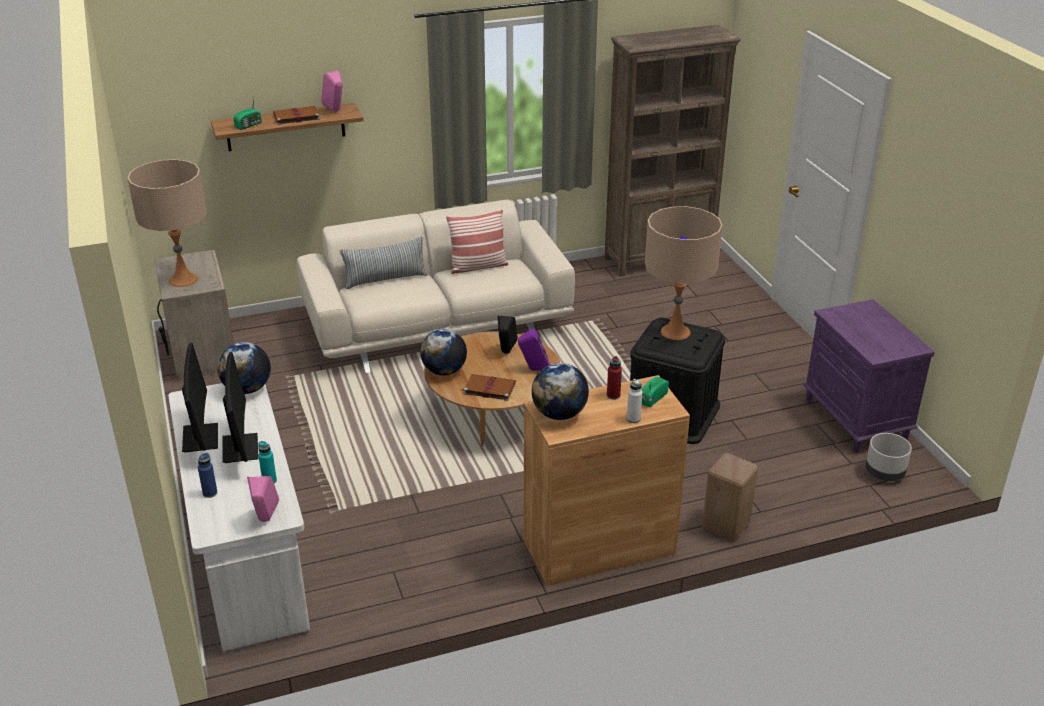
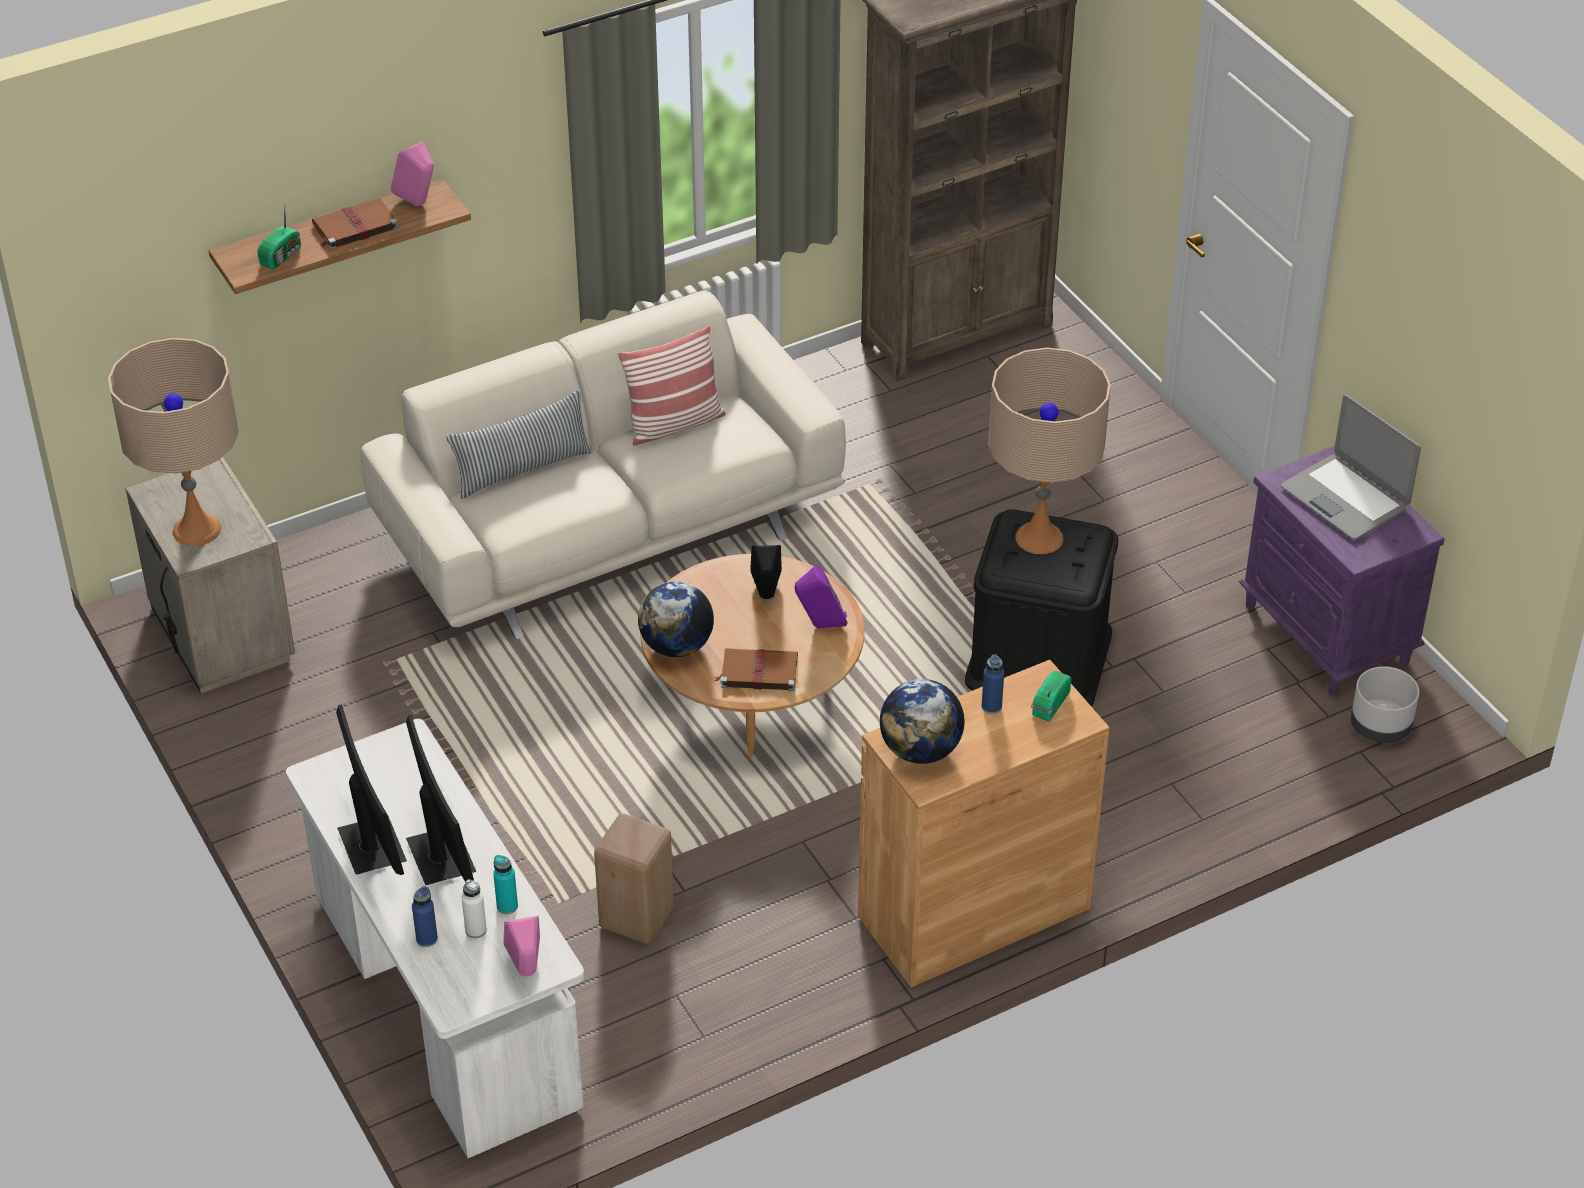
camera: 10 degrees left, 10 degrees up
globe [217,342,271,394] -> none
red bottle [607,356,622,400] -> blue bottle [982,654,1004,714]
white bottle [627,379,642,423] -> white bottle moved to [462,879,487,938]
beige stool [702,453,758,541] -> beige stool moved to [594,813,674,944]
none -> laptop [1281,395,1421,539]

